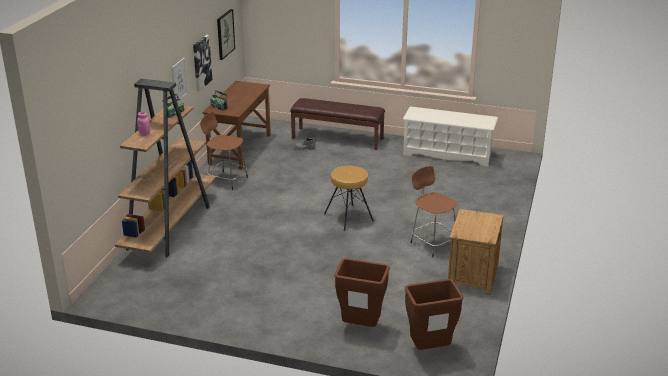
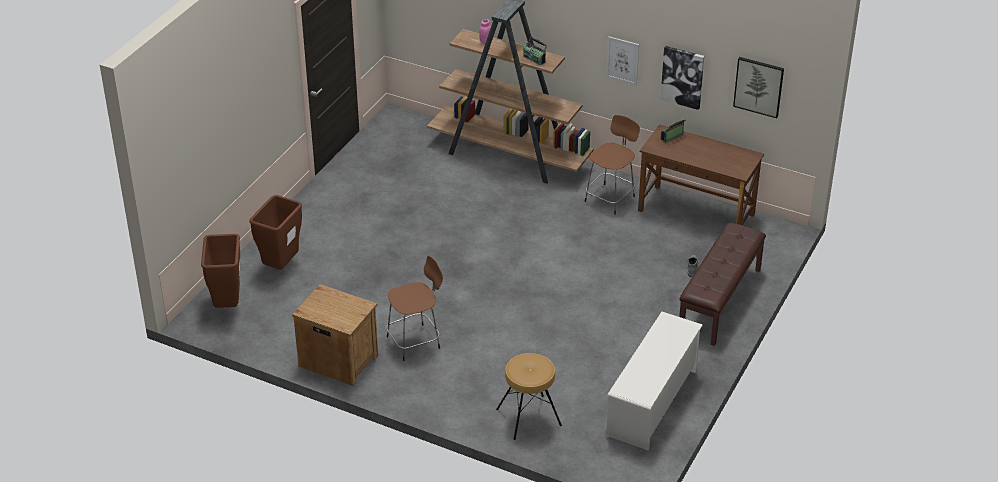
camera: 100 degrees right, 10 degrees up
brown stool [324,166,374,231] -> brown stool moved to [496,353,562,440]

